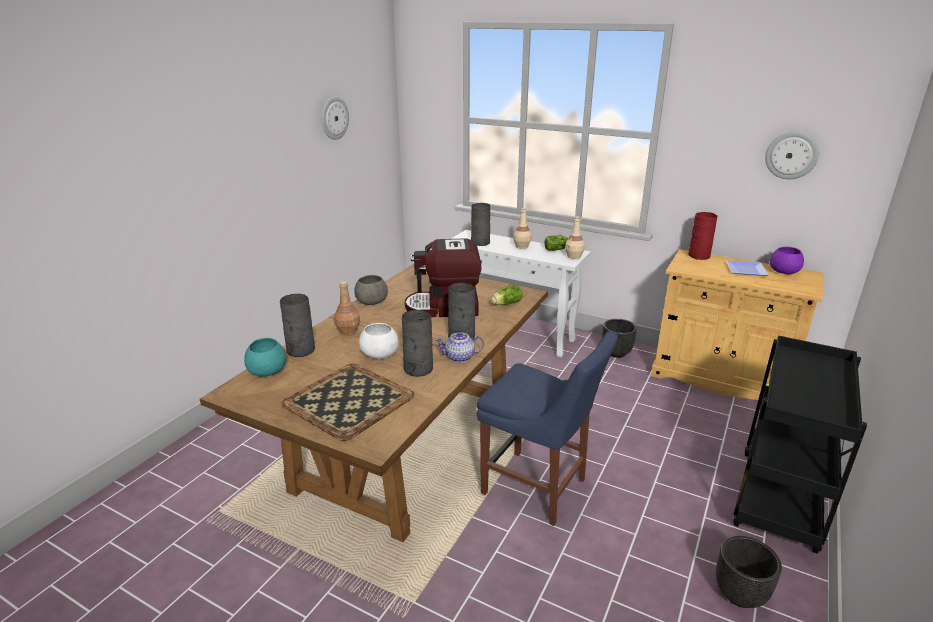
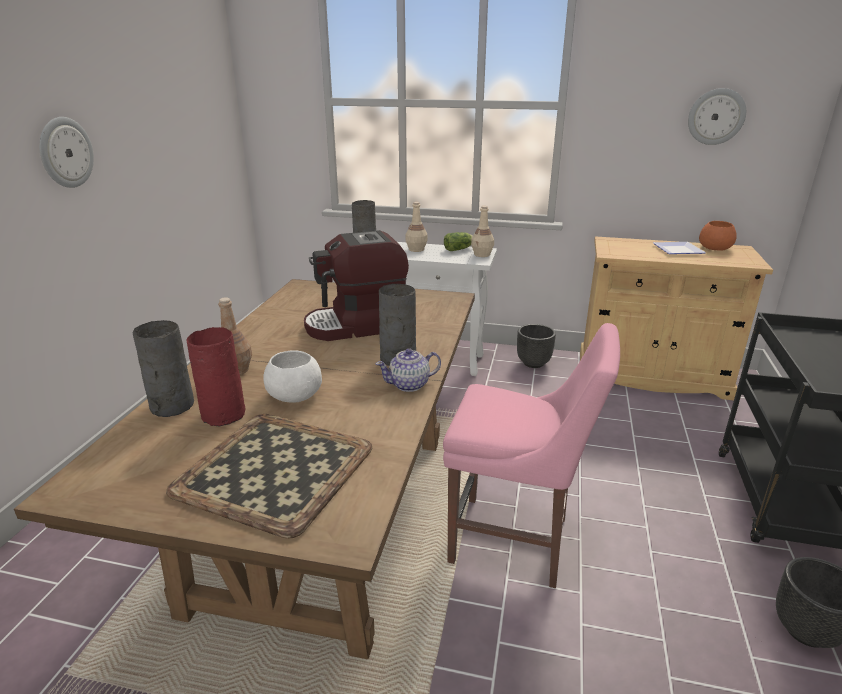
camera: 15 degrees left, 0 degrees up
turquoise bowl [244,338,286,376] -> none
wall clock [322,96,349,140] -> wall clock moved to [39,117,94,188]
grey bowl [354,275,388,305] -> none
grey vase [402,310,433,377] -> none
blue chair [477,331,618,526] -> pink chair [443,323,620,588]
lettuce [491,284,523,305] -> none
red vase [688,212,718,260] -> red vase moved to [187,327,246,427]
purple bowl [770,247,804,274] -> orange bowl [699,221,737,251]

